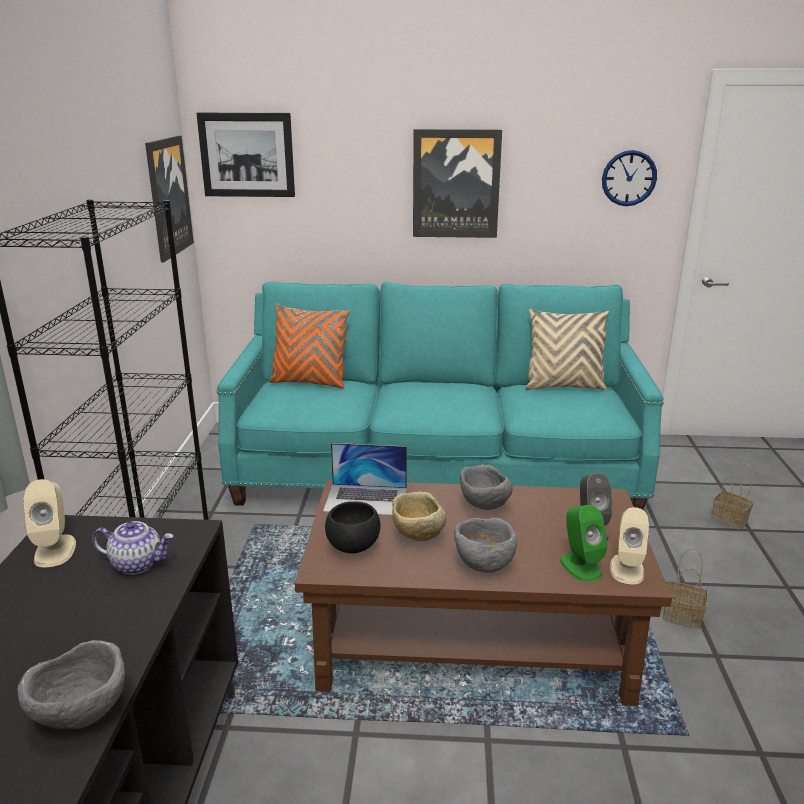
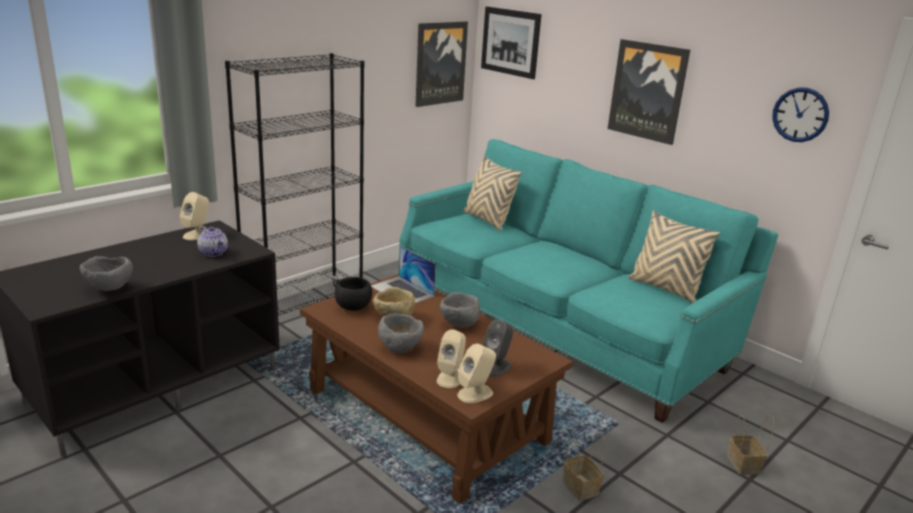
camera: 40 degrees right, 0 degrees up
orange pillow [269,304,350,388] -> beige pillow [463,155,522,231]
green speaker [560,505,607,582] -> beige speaker [437,329,466,388]

